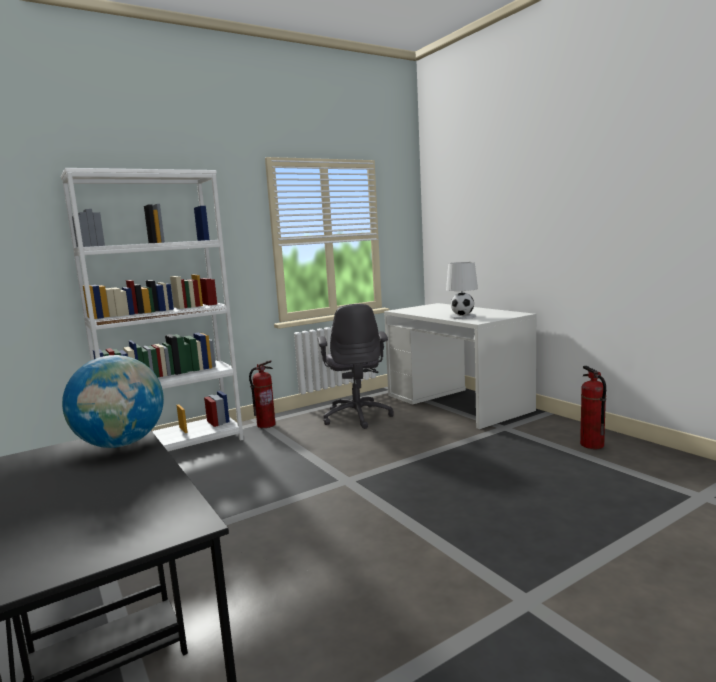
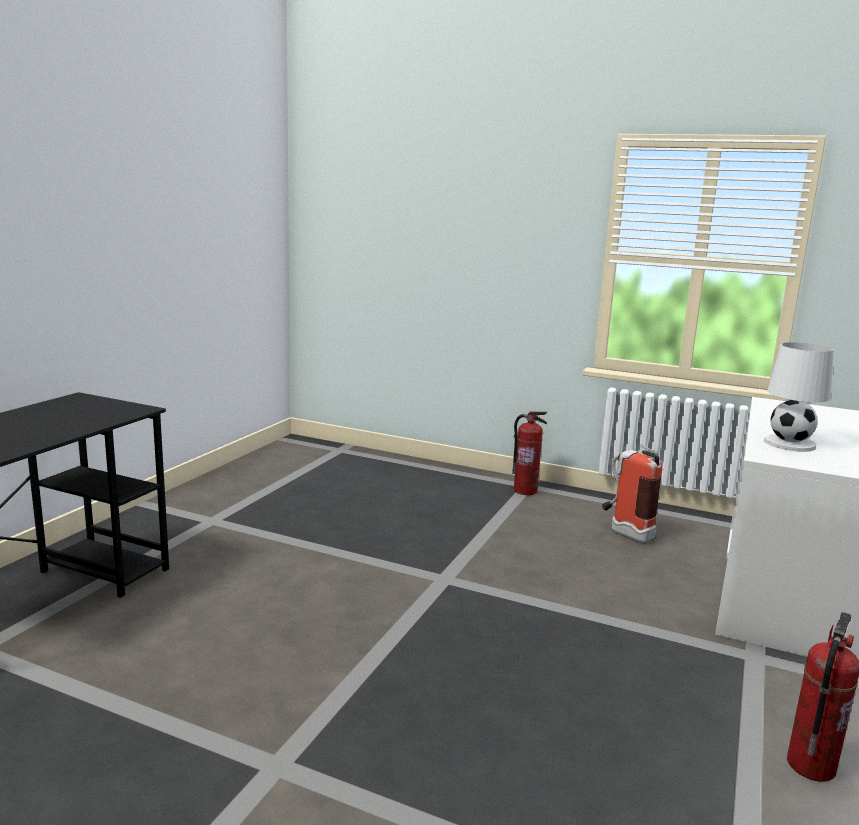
camera: 55 degrees right, 5 degrees up
white bookcase [61,168,244,451] -> none
globe [62,355,164,448] -> none
grey office chair [318,304,394,429] -> fire extinguisher [602,444,663,543]

